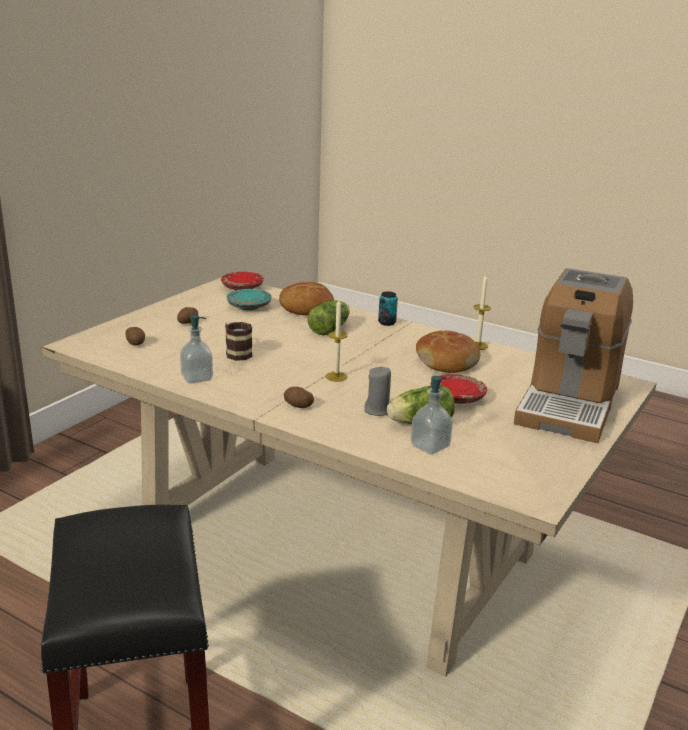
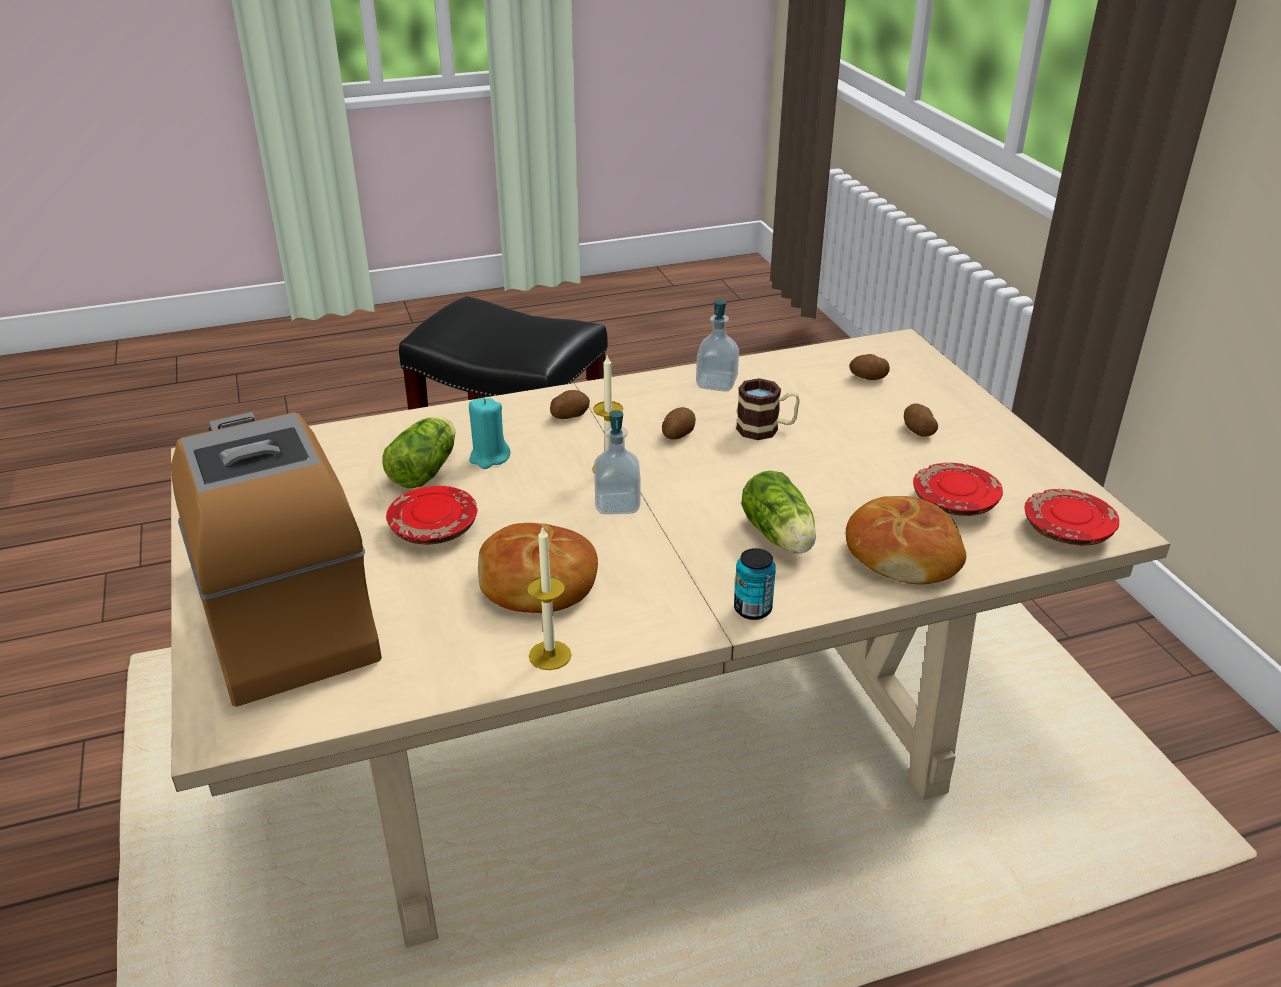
camera: 130 degrees right, 10 degrees up
turquoise plate [227,289,272,310] -> red plate [913,463,1003,516]
grey candle [364,367,391,416] -> turquoise candle [469,398,511,469]
soap dispenser [411,376,453,454] -> soap dispenser moved to [594,410,640,514]
none -> potato [662,407,696,440]

